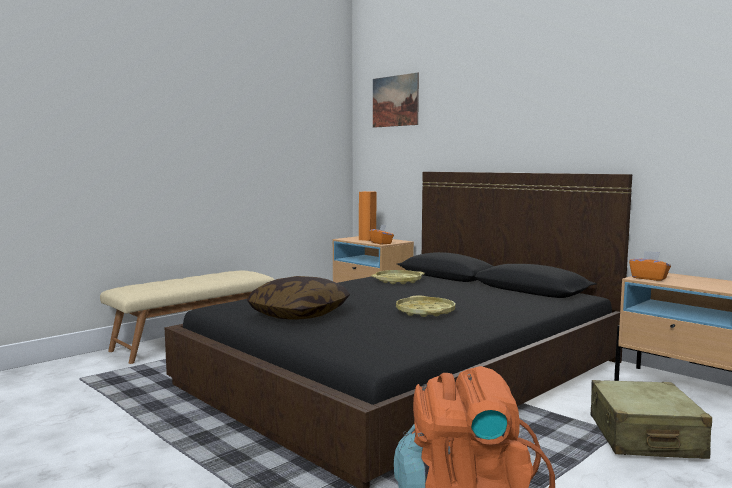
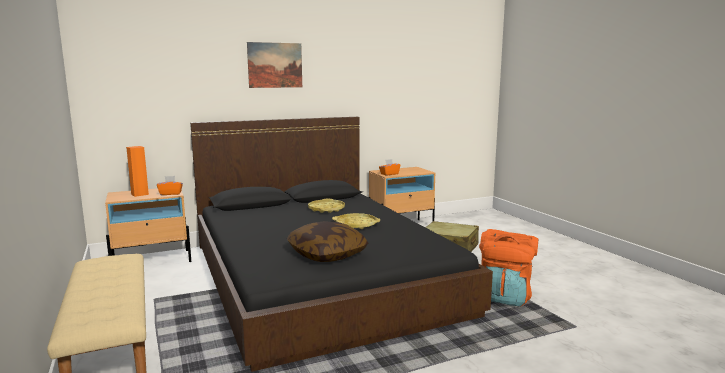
camera: 70 degrees left, 5 degrees up
yellow tray [372,270,425,284] -> yellow tray moved to [308,199,345,213]
picture [373,73,419,128] -> picture moved to [247,42,302,88]

